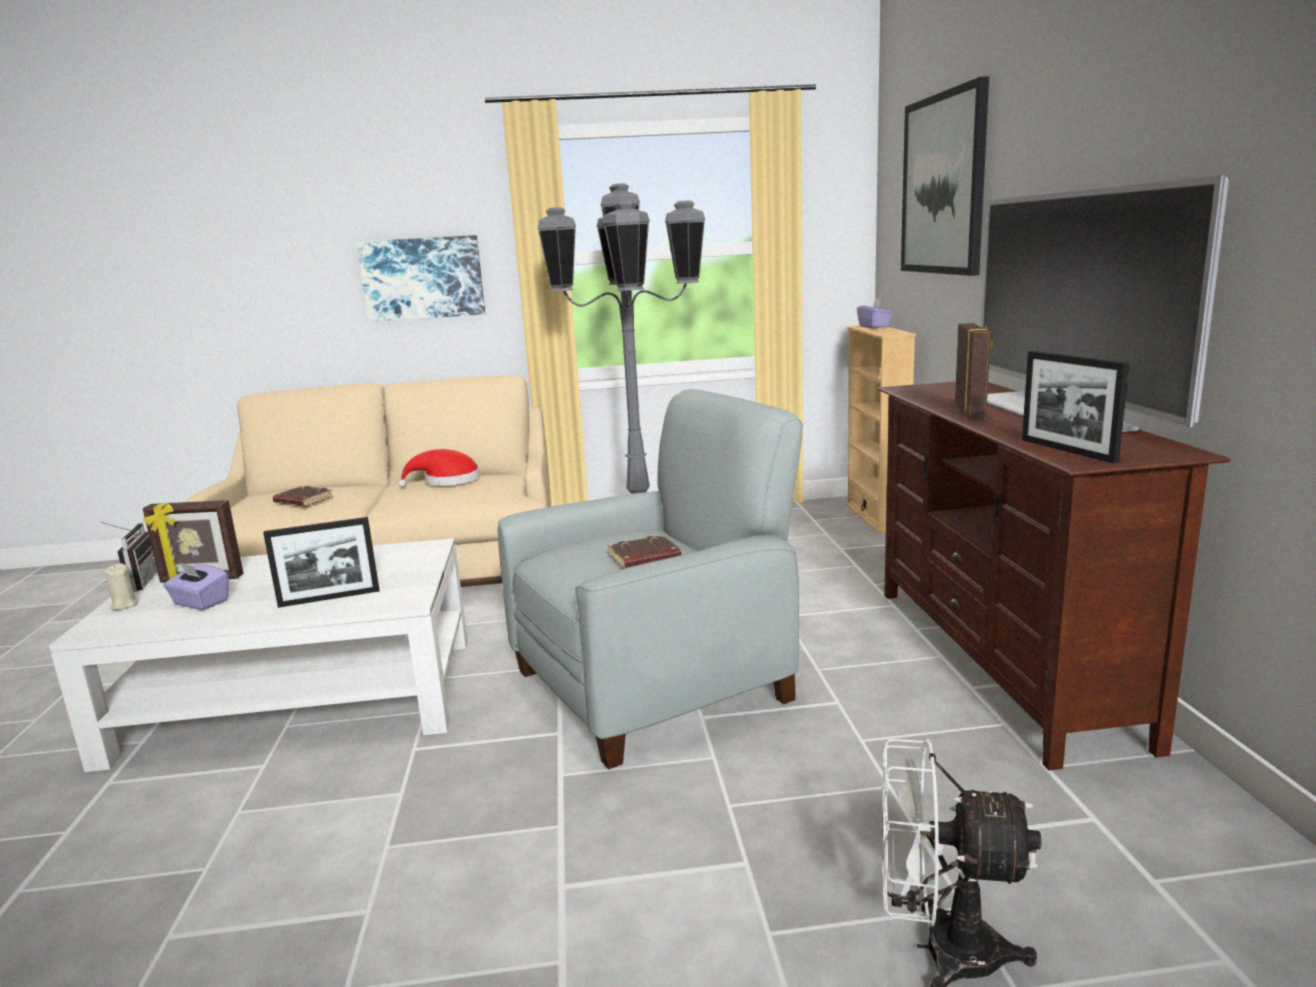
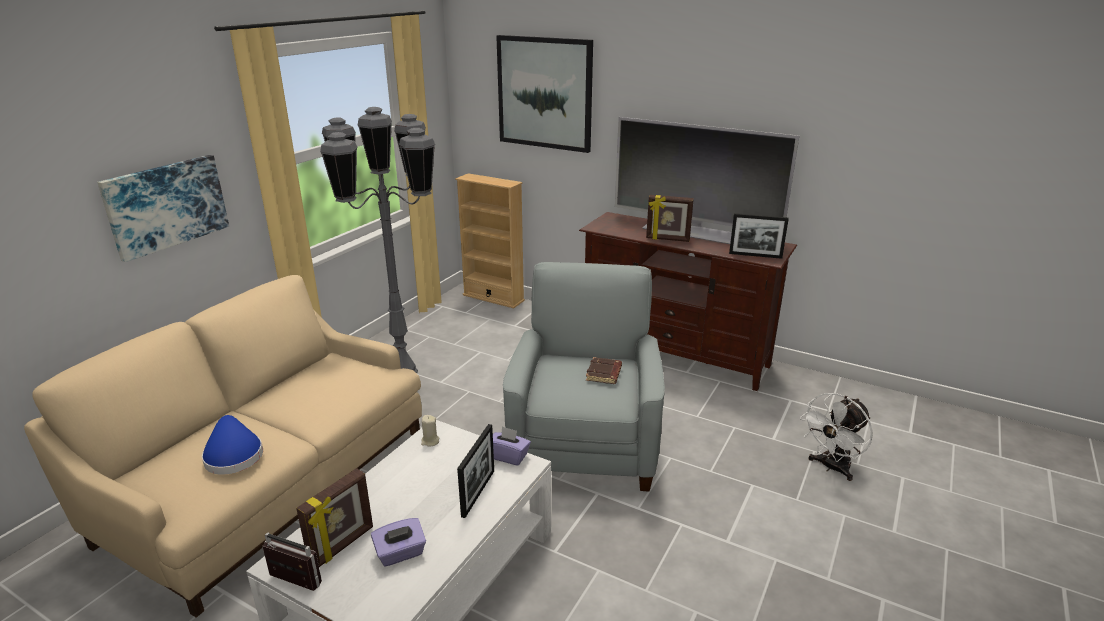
camera: 55 degrees left, 10 degrees up
beige candle [104,563,139,610] -> beige candle moved to [421,415,439,447]
brown book [272,486,333,506] -> blue hat [202,415,263,474]
red hat [398,449,480,487] -> none
purple tissue box [857,298,893,329] -> purple tissue box moved to [493,426,531,465]
picture frame [955,323,993,419] -> picture frame turned 150 degrees clockwise [646,195,694,242]

